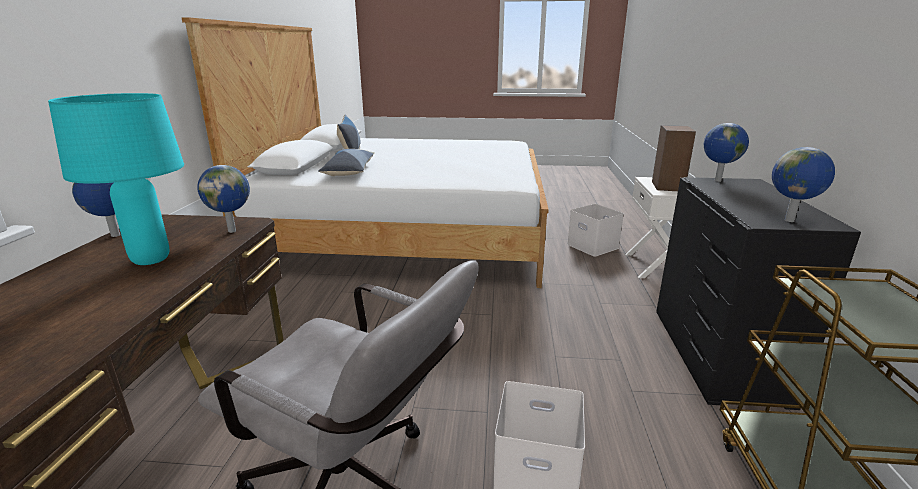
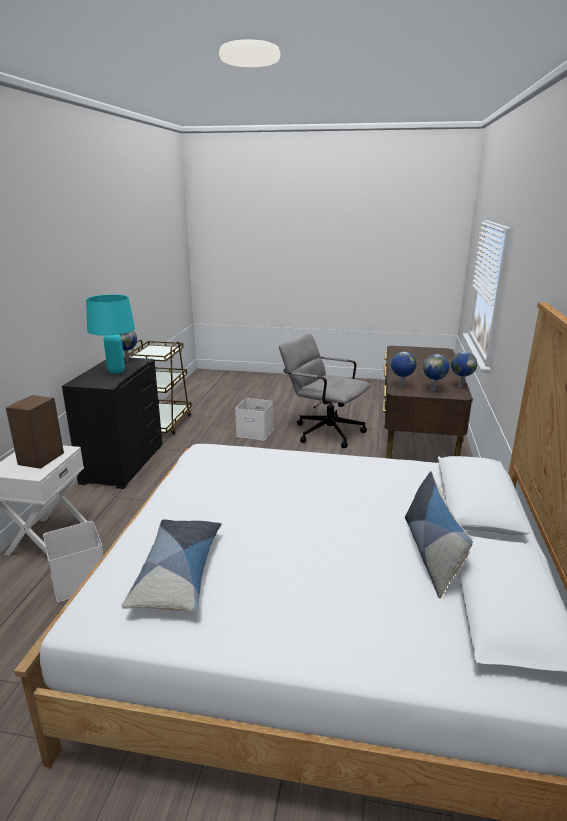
camera: 175 degrees left, 0 degrees up
turquoise table lamp [48,93,184,265] -> turquoise table lamp moved to [86,294,135,374]
pillow [318,149,375,176] -> pillow moved to [122,519,222,611]
globe [704,123,749,182] -> globe moved to [423,354,449,391]

